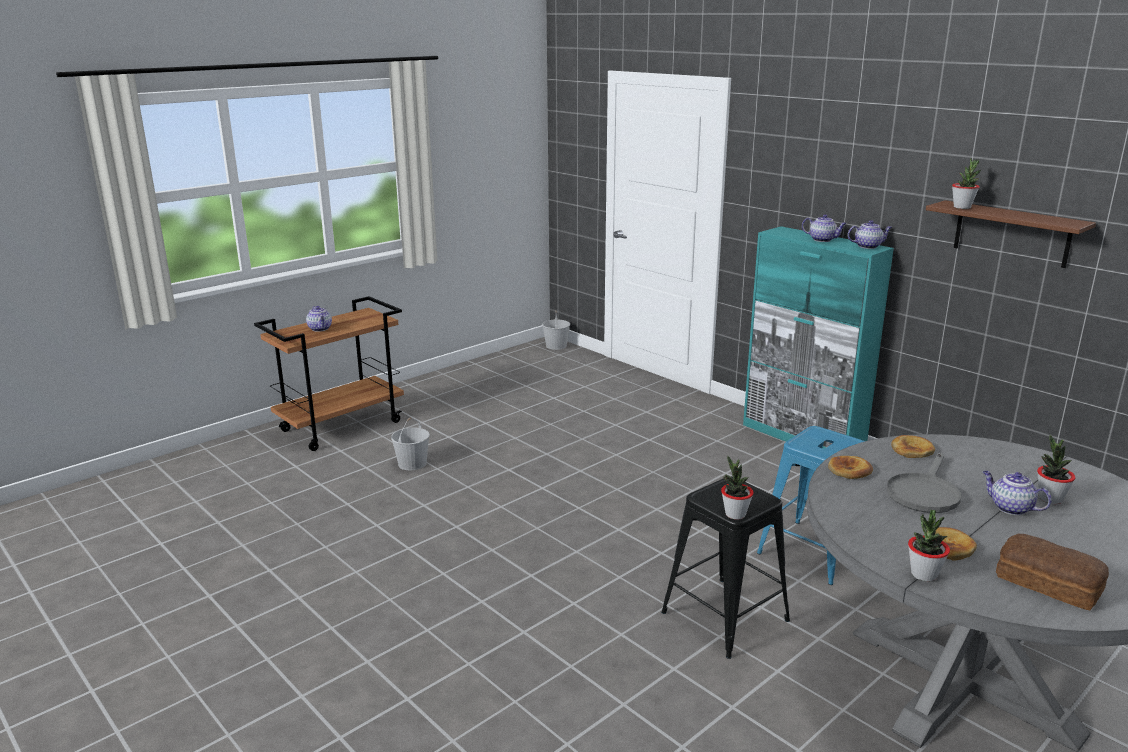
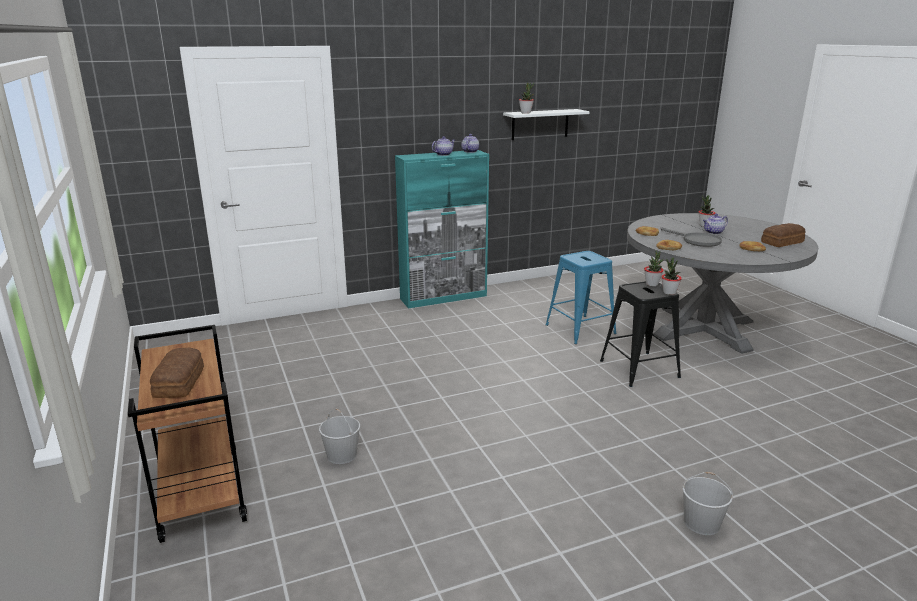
camera: 70 degrees left, 0 degrees up
teapot [306,306,332,332] -> bread [150,348,204,398]
white bucket [542,311,570,350] -> white bucket moved to [682,472,733,535]
potted plant [908,510,950,582] -> potted plant moved to [644,250,664,286]
brown shelf [926,200,1096,268] -> white shelf [503,109,590,140]

